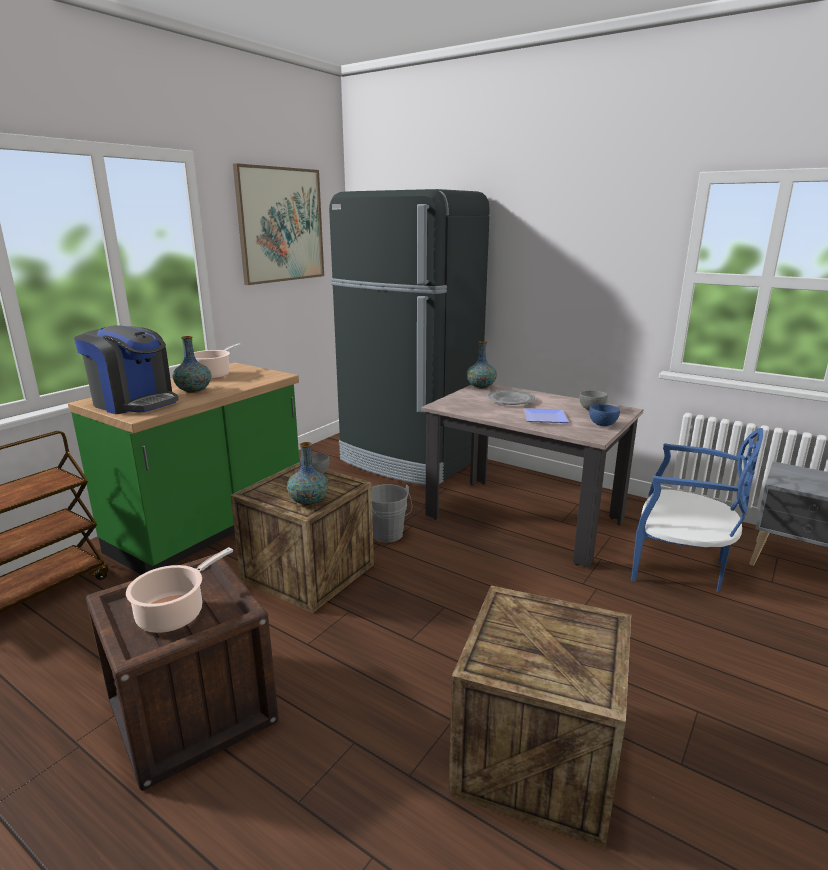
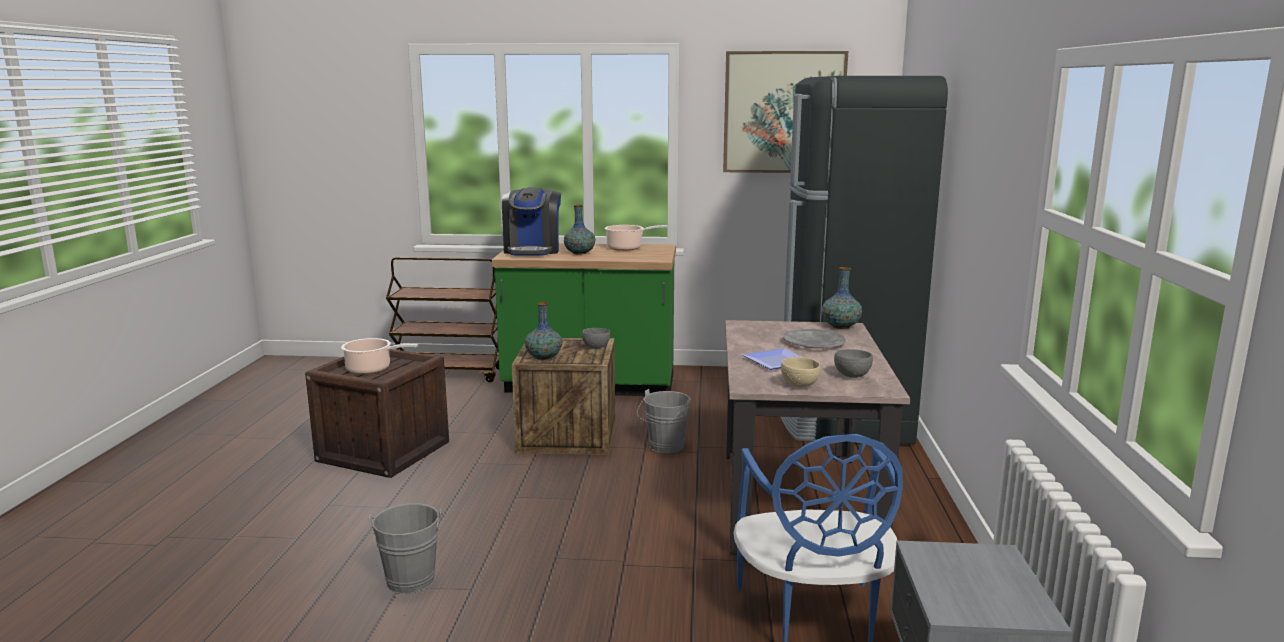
camera: 60 degrees right, 5 degrees down
crate [448,586,631,848] -> grey bucket [369,503,442,594]
blue bowl [589,404,620,426] -> beige bowl [781,357,820,387]

